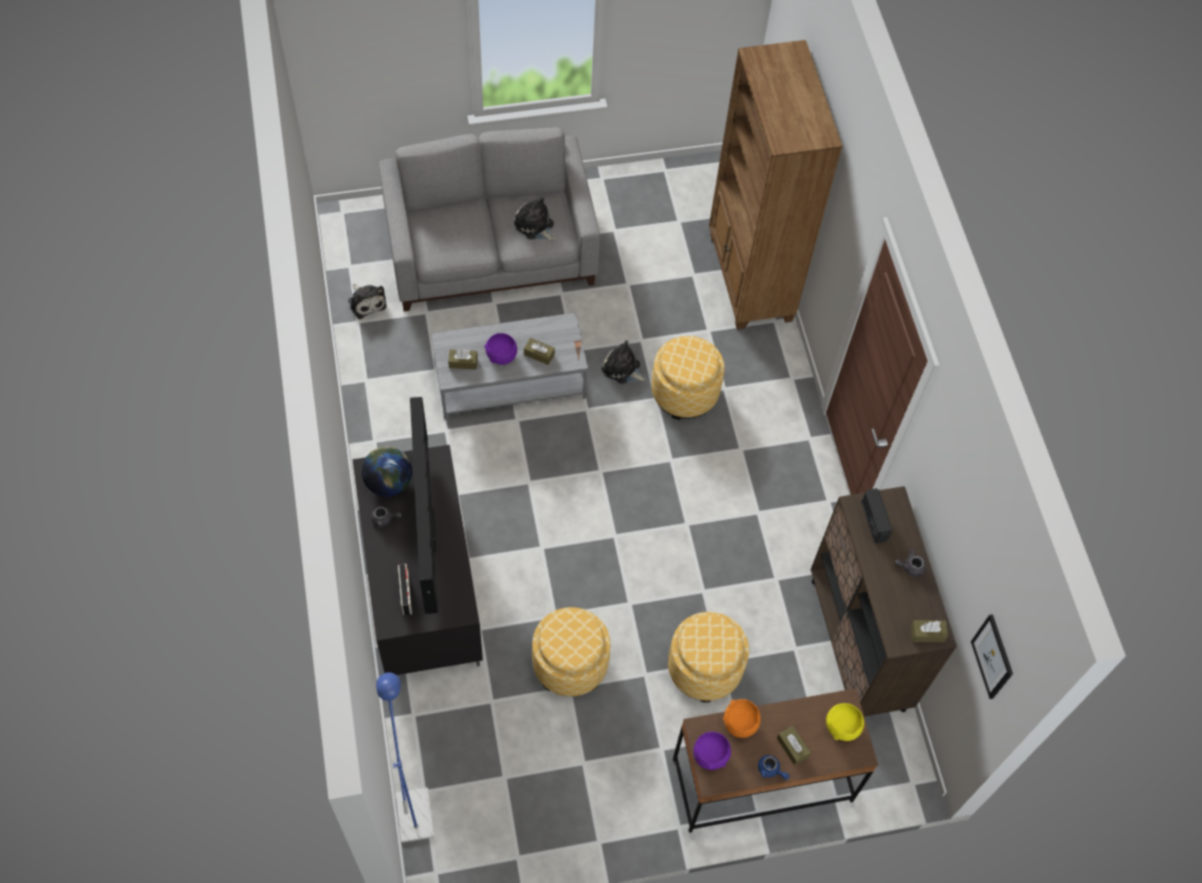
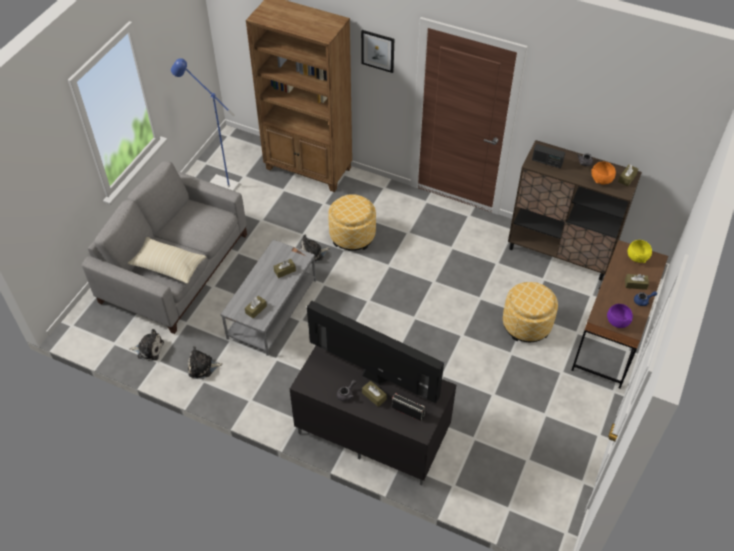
camera: 50 degrees left, 10 degrees down
globe [362,446,412,497] -> none
blue floor lamp [376,672,434,843] -> blue floor lamp moved to [171,58,240,191]
purple bowl [484,333,517,365] -> none
plush toy [514,196,555,241] -> plush toy moved to [188,346,223,379]
ottoman [532,607,610,697] -> none
orange bowl [723,699,761,738] -> orange bowl moved to [591,162,616,185]
picture [971,614,1013,699] -> picture moved to [361,30,394,73]
none -> beige pillow [128,237,206,284]
none -> brown tissue box [362,381,387,407]

